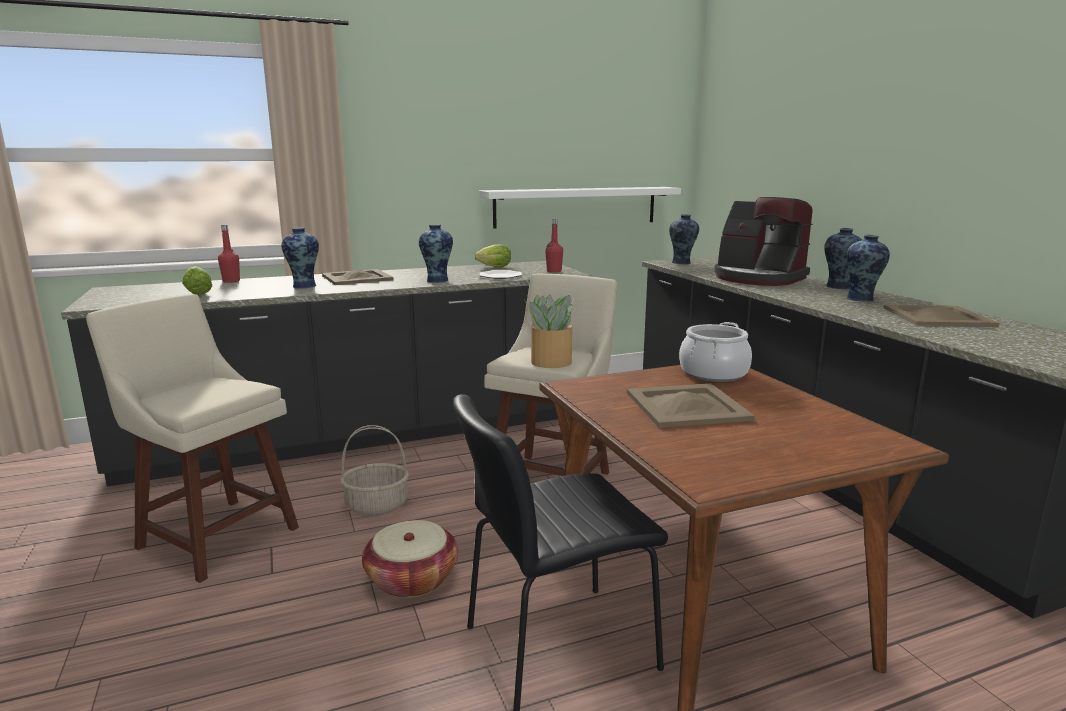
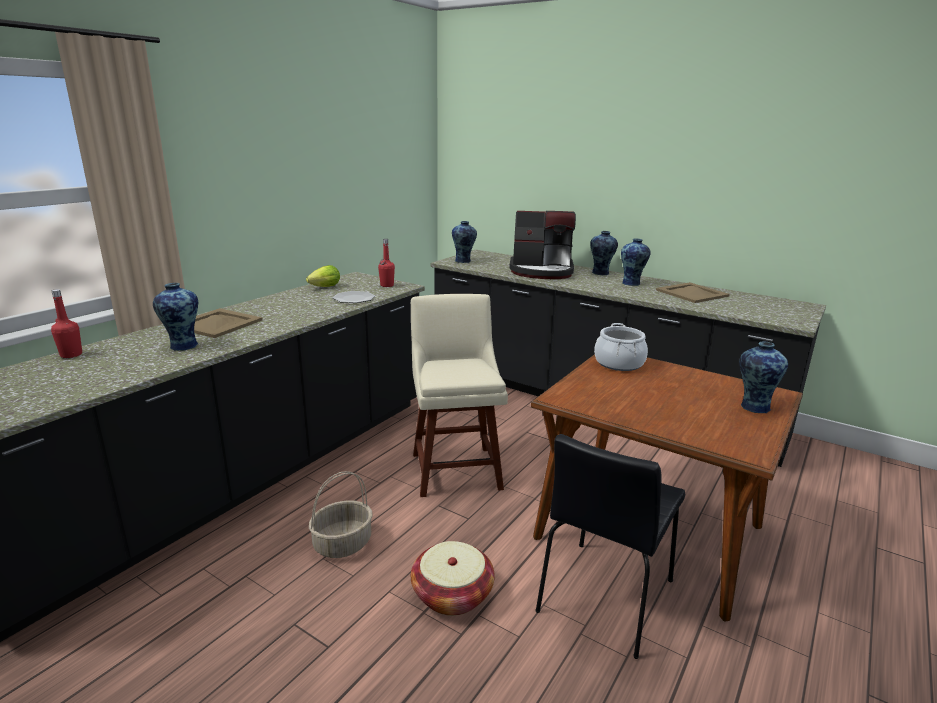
camera: 35 degrees left, 5 degrees up
beige stool [86,294,299,583] -> none
lettuce [182,266,212,295] -> none
vase [419,224,453,283] -> vase moved to [739,342,788,413]
white shelf [479,187,681,229] -> none
potted plant [525,295,574,368] -> none
beige tray [627,383,755,428] -> none

